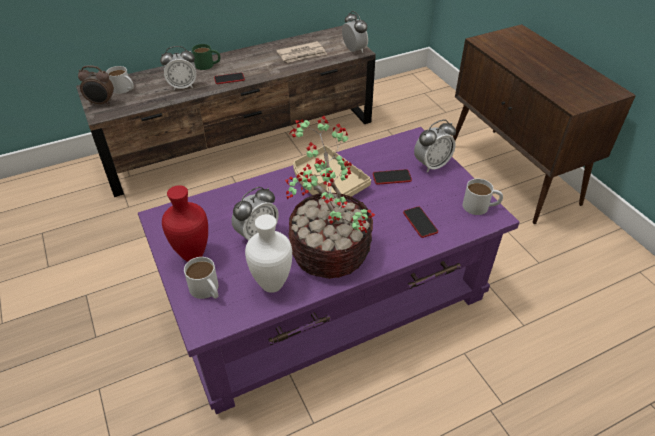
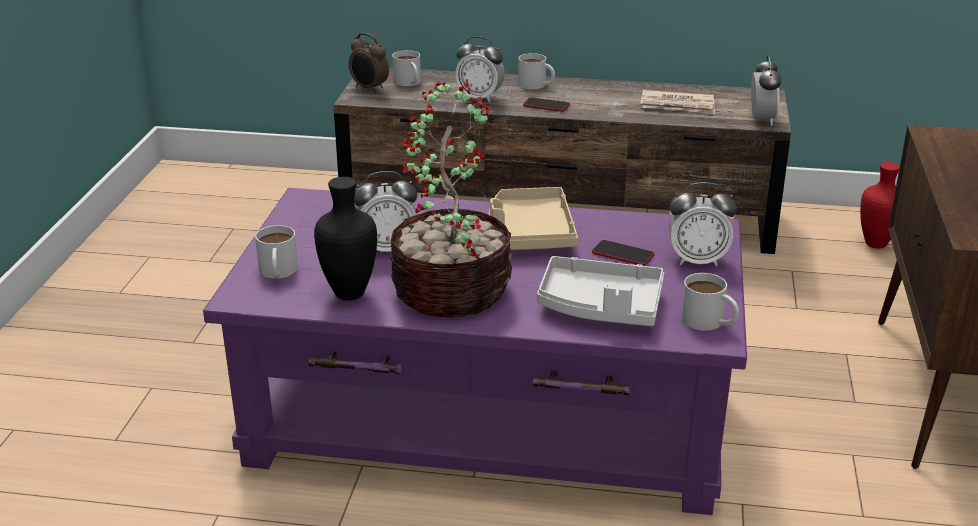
camera: 35 degrees right, 15 degrees down
red vase [162,185,208,262] -> red vase moved to [860,162,900,249]
green mug [192,44,220,70] -> white mug [518,53,555,89]
white vase [245,214,292,293] -> black vase [314,177,377,300]
phone [403,207,438,238] -> grey tray [537,256,664,326]

